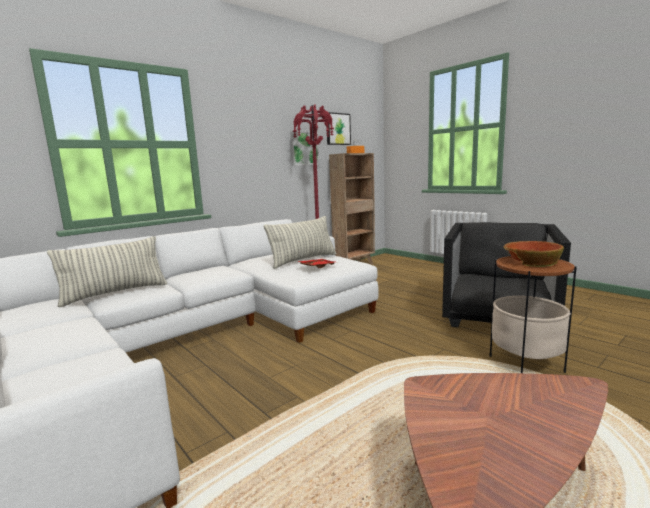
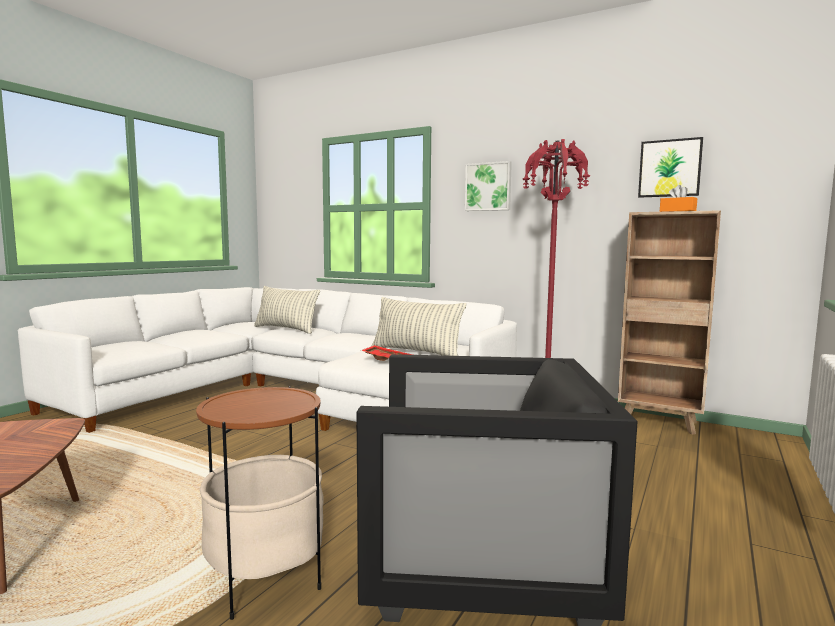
camera: 70 degrees right, 5 degrees down
picture [290,131,319,166] -> picture moved to [465,161,512,211]
bowl [504,241,564,267] -> none

